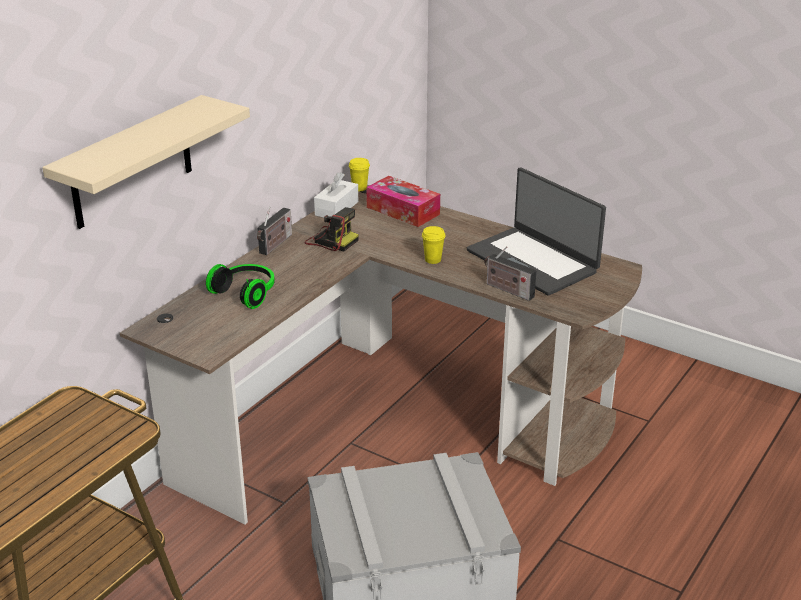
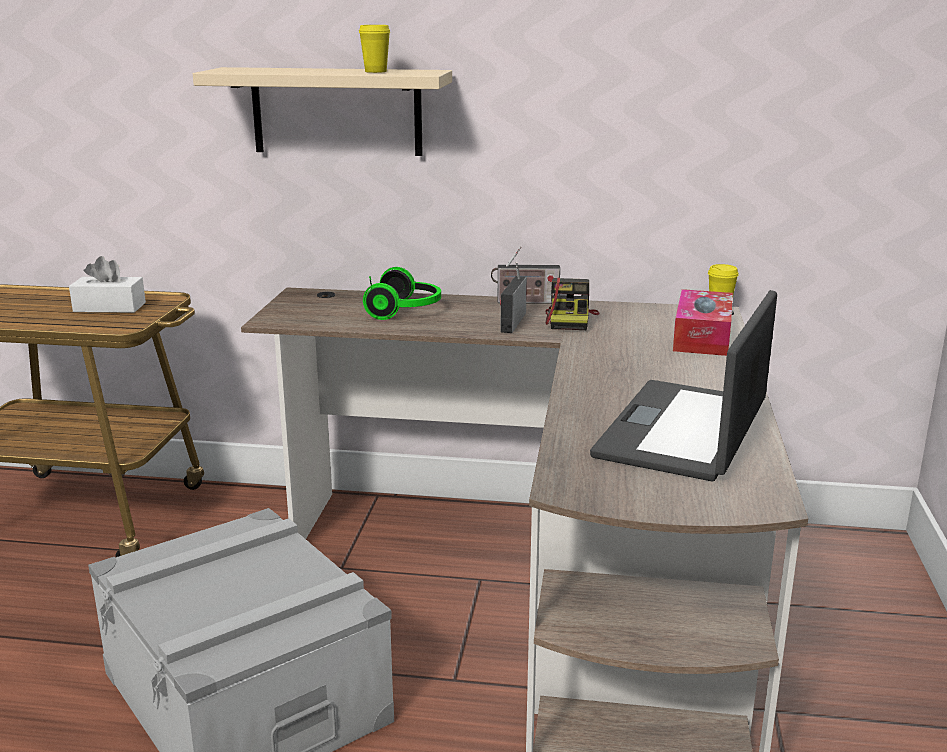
camera: 65 degrees right, 10 degrees down
white tissue box [314,172,358,218] -> white tissue box moved to [69,256,146,313]
yellow cup [422,226,445,264] -> yellow cup moved to [359,25,390,73]
radio [484,246,536,301] -> radio moved to [500,262,527,333]

